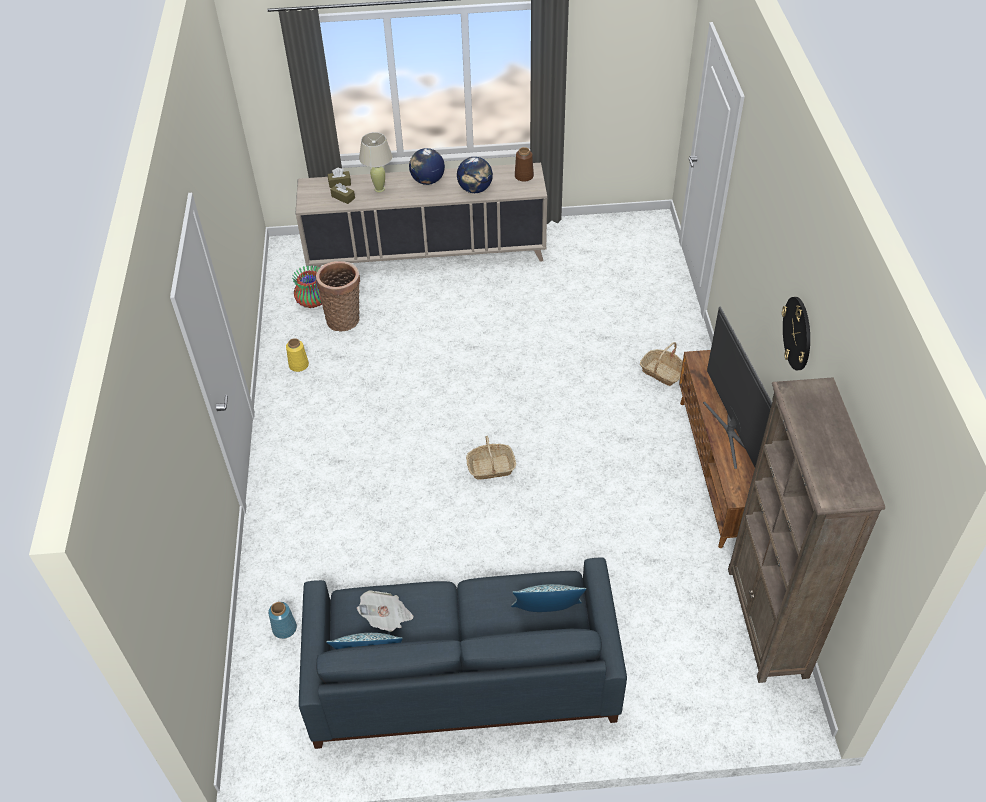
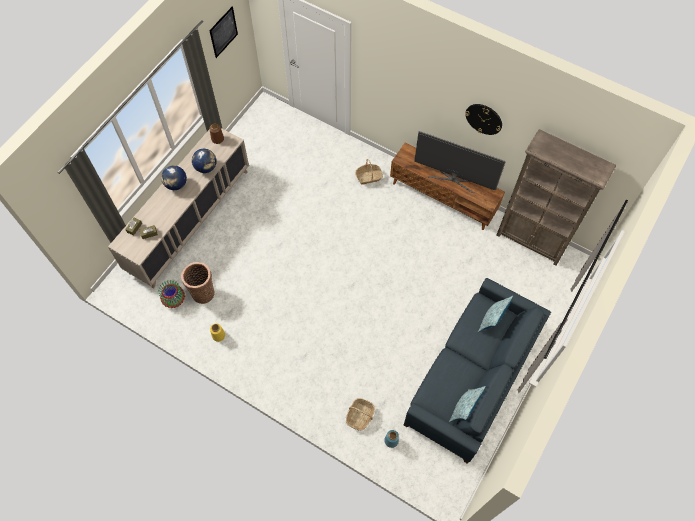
camera: 55 degrees left, 15 degrees up
newspaper [357,590,413,632] -> none
beige table lamp [359,132,392,193] -> none
basket [466,436,516,480] -> basket moved to [346,398,375,431]
none -> picture [209,6,238,58]

